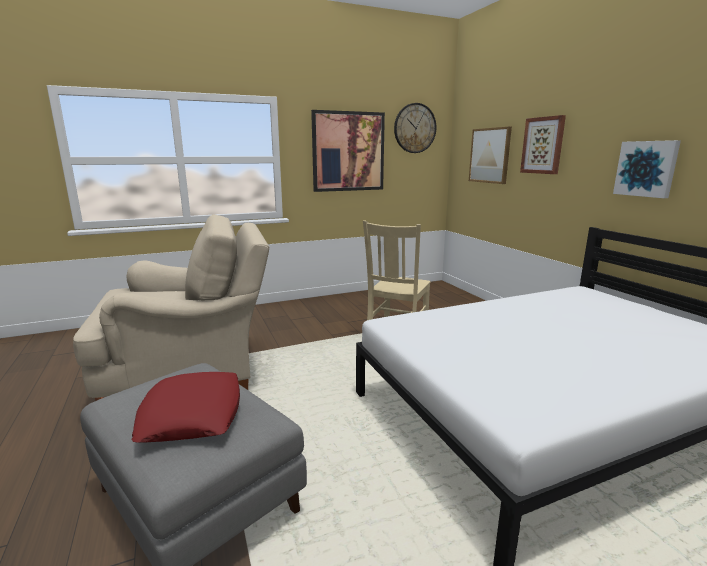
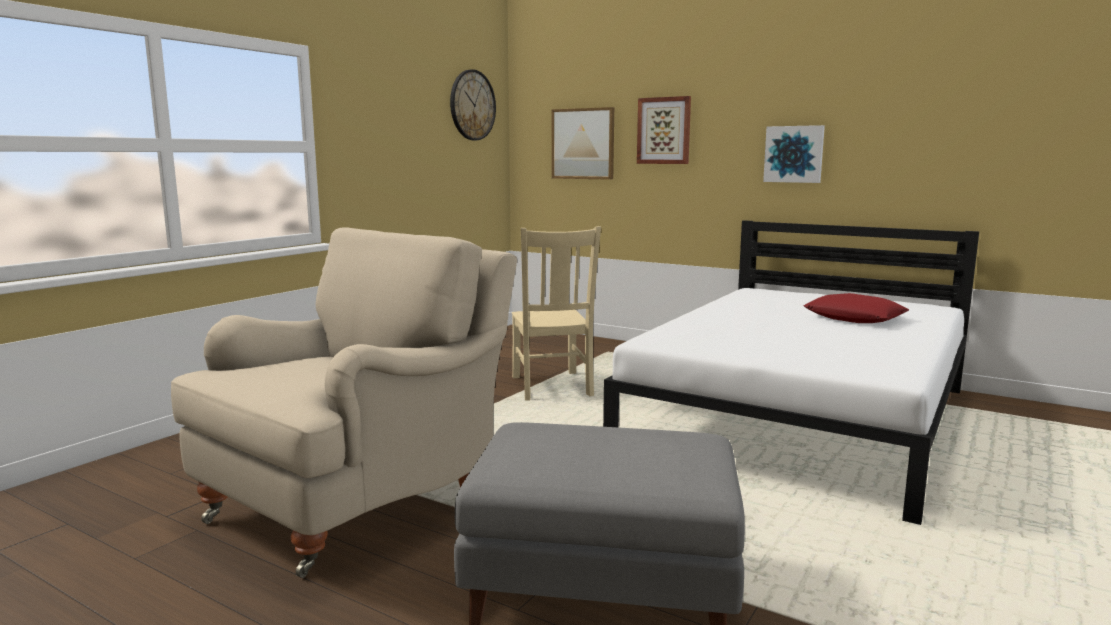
camera: 35 degrees left, 5 degrees down
red pillow [131,372,240,443] -> red pillow moved to [804,293,909,323]
picture [311,110,385,192] -> none

